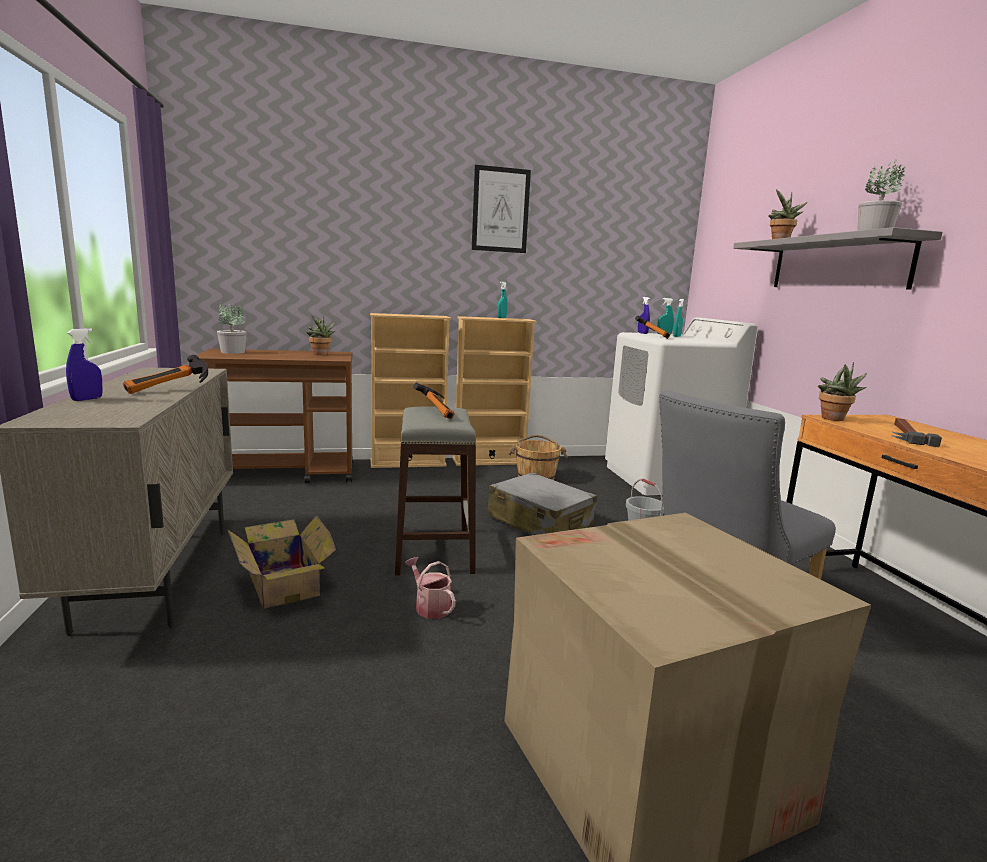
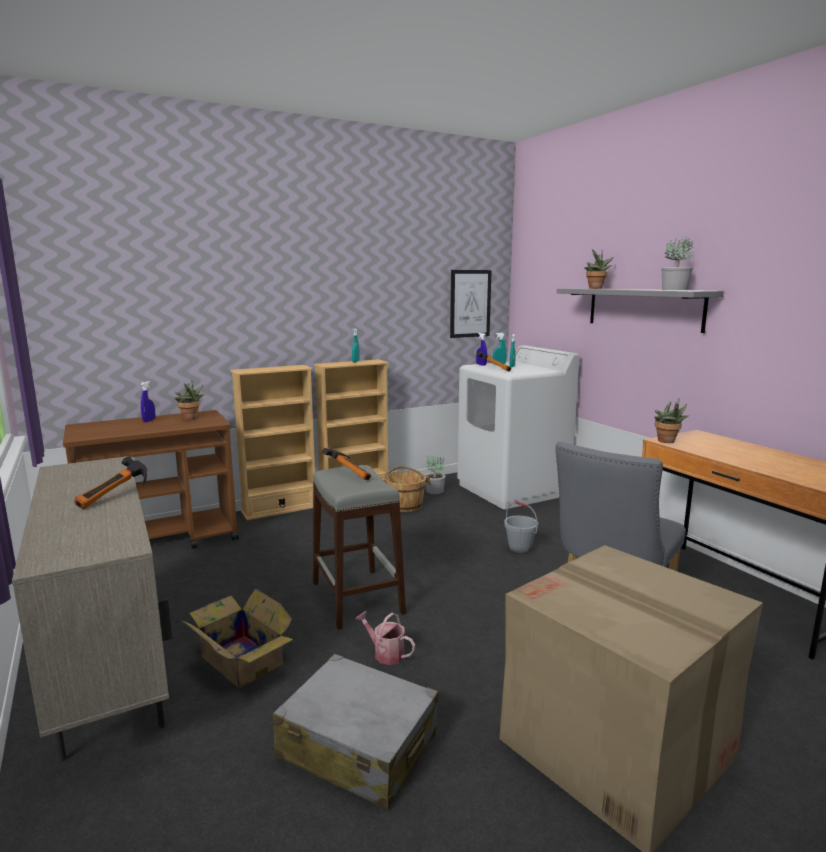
camera: 15 degrees left, 0 degrees up
blue spray bottle [66,328,102,401] -> blue spray bottle moved to [141,381,155,422]
potted plant [217,303,247,354] -> potted plant moved to [425,456,445,494]
picture [472,165,531,253] -> picture moved to [450,270,492,338]
grey suitcase [487,472,597,535] -> grey suitcase moved to [273,654,438,810]
hammer [891,418,942,447] -> none

